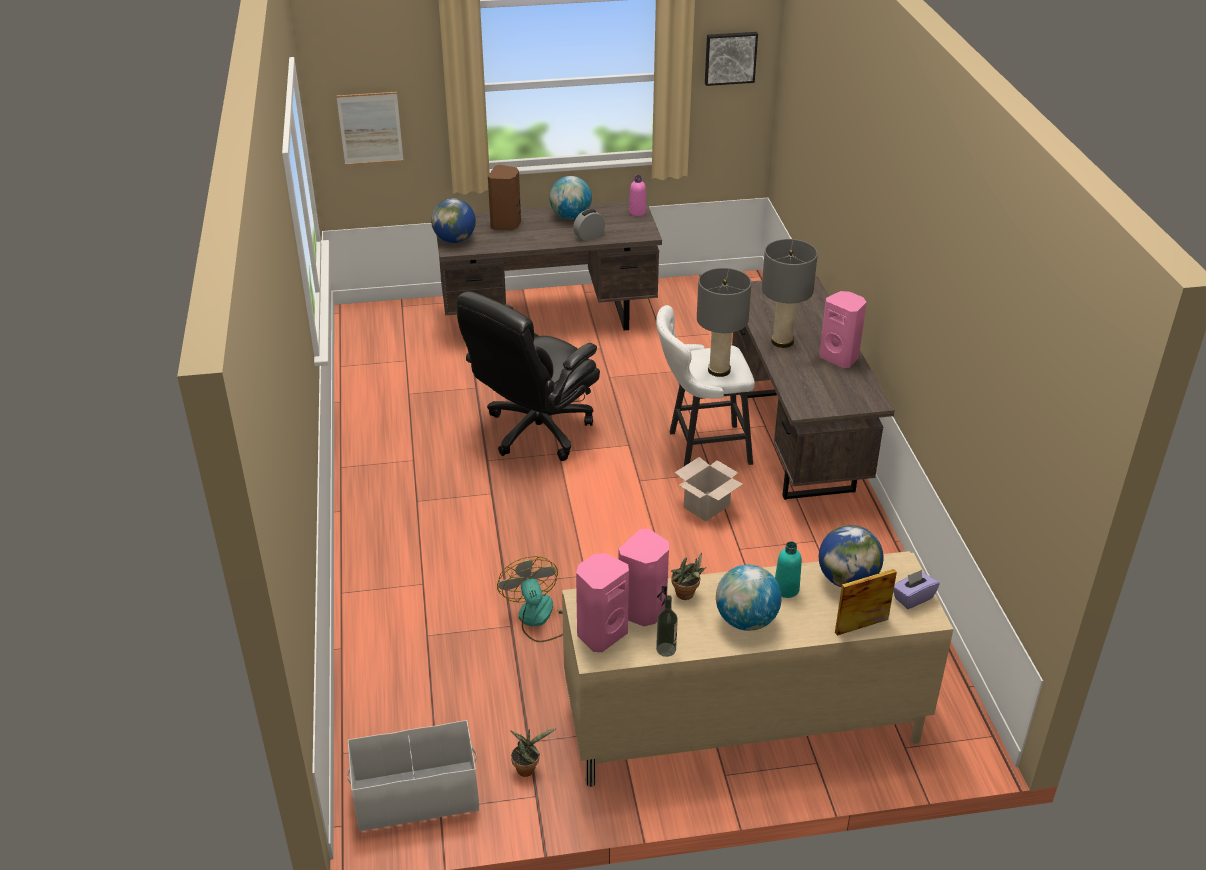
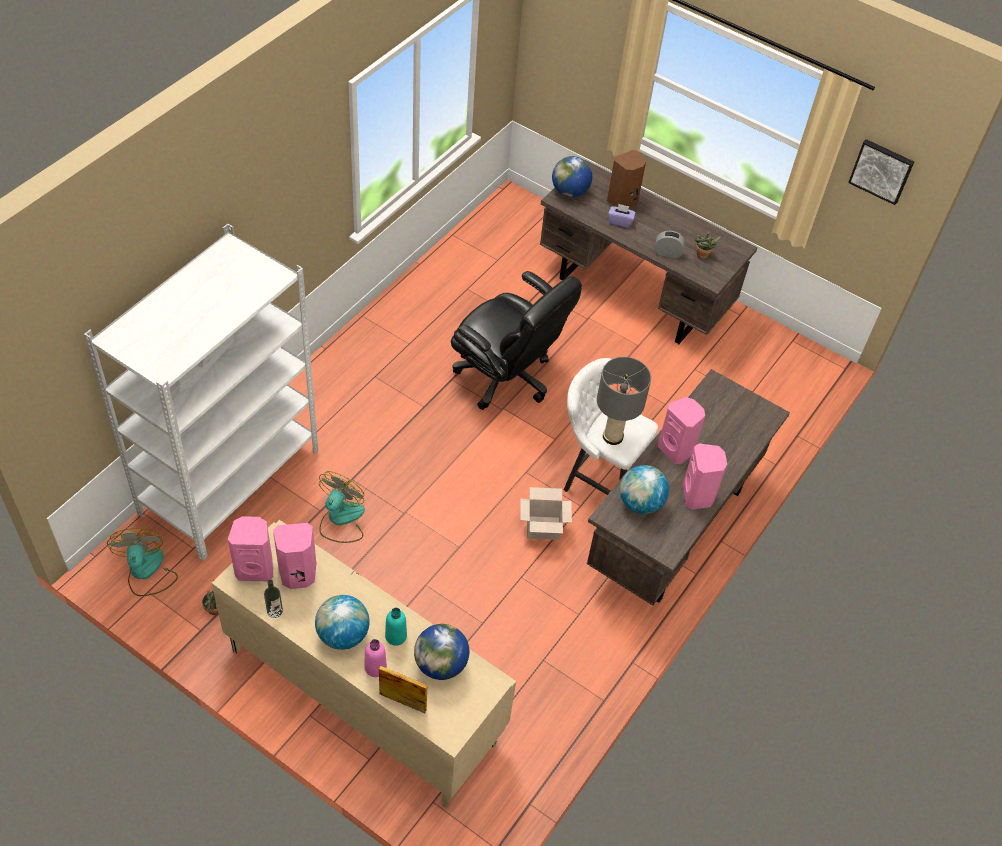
camera: 40 degrees right, 15 degrees up
picture [336,92,404,166] -> none
white storage box [347,720,479,832] -> fan [107,528,178,596]
black office chair [456,291,600,461] -> black office chair turned 135 degrees counterclockwise [451,271,582,410]
globe [549,176,592,219] -> globe moved to [620,465,669,514]
pink bottle [629,175,646,216] -> pink bottle moved to [364,639,387,677]
potted plant [671,552,706,600] -> potted plant moved to [695,232,722,259]
grey table lamp [762,239,818,348] -> pink speaker [658,397,705,464]
purple tissue box [894,570,940,609] -> purple tissue box moved to [608,204,636,228]
none -> white bookcase [84,224,318,561]

